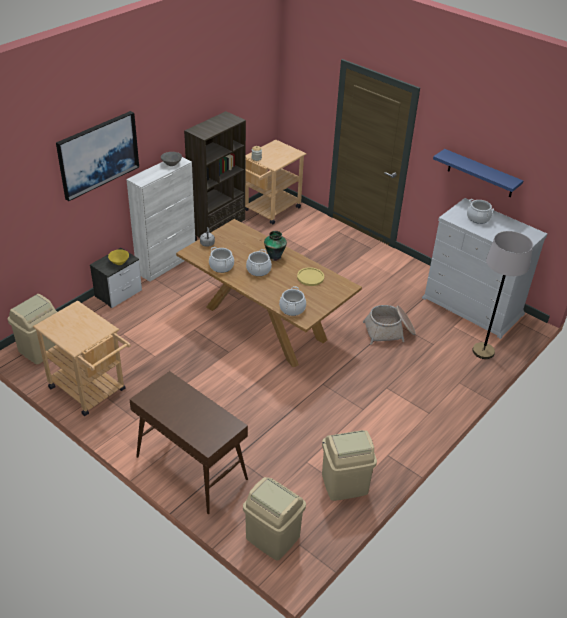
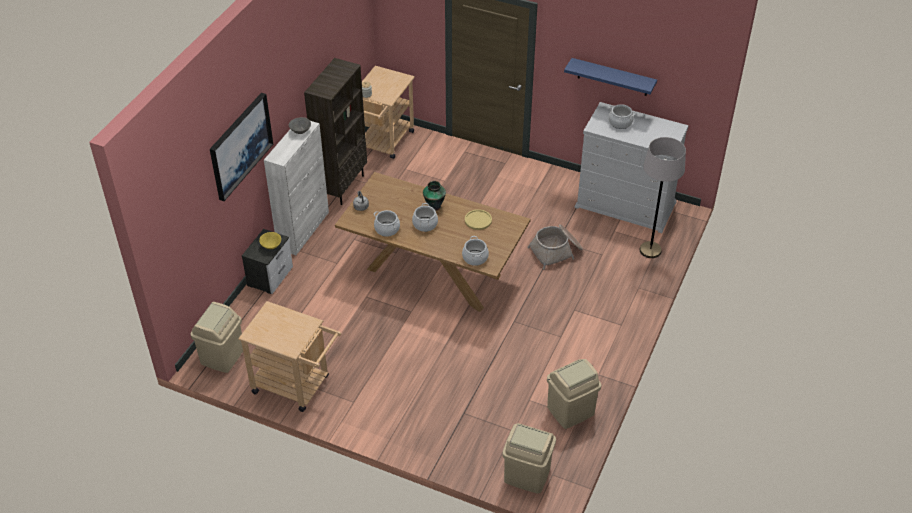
camera: 15 degrees left, 5 degrees up
brown console table [129,371,248,514] -> none

